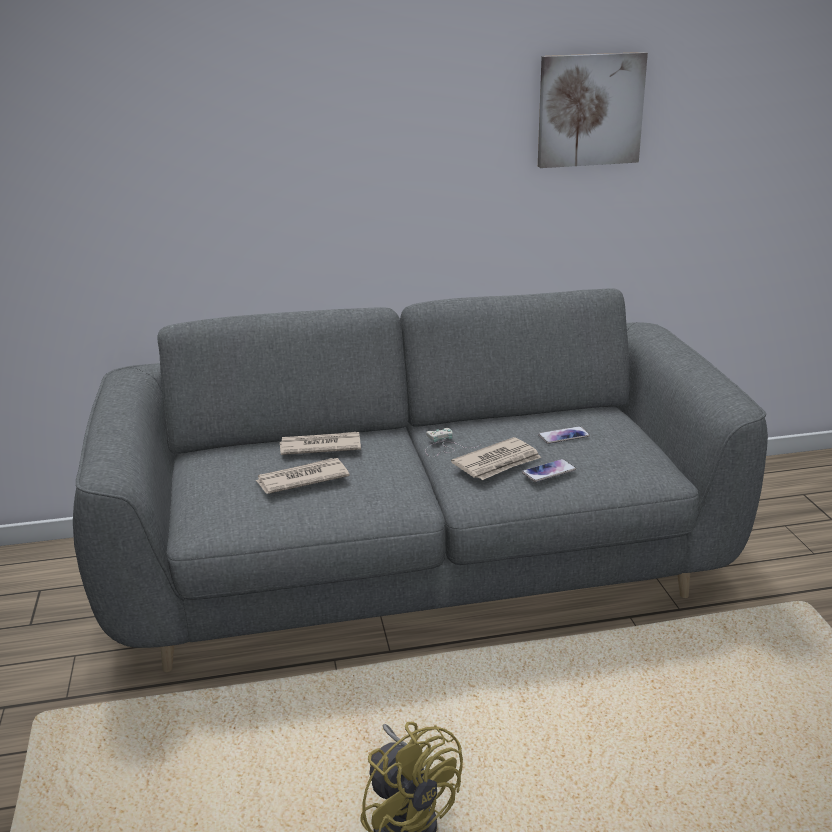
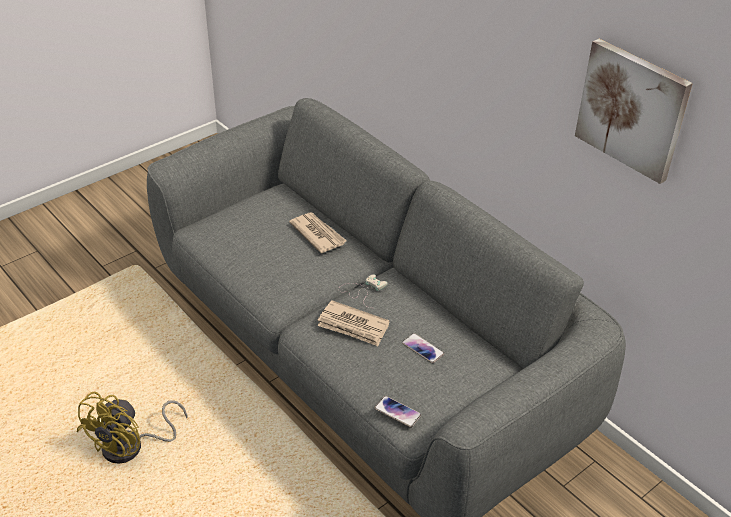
camera: 60 degrees right, 15 degrees up
newspaper [255,458,350,494] -> none
phone [522,459,576,482] -> phone moved to [374,396,421,428]

